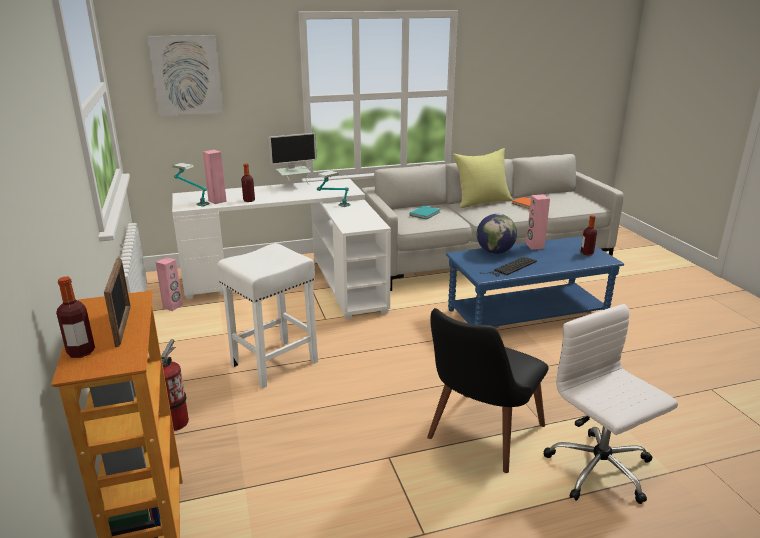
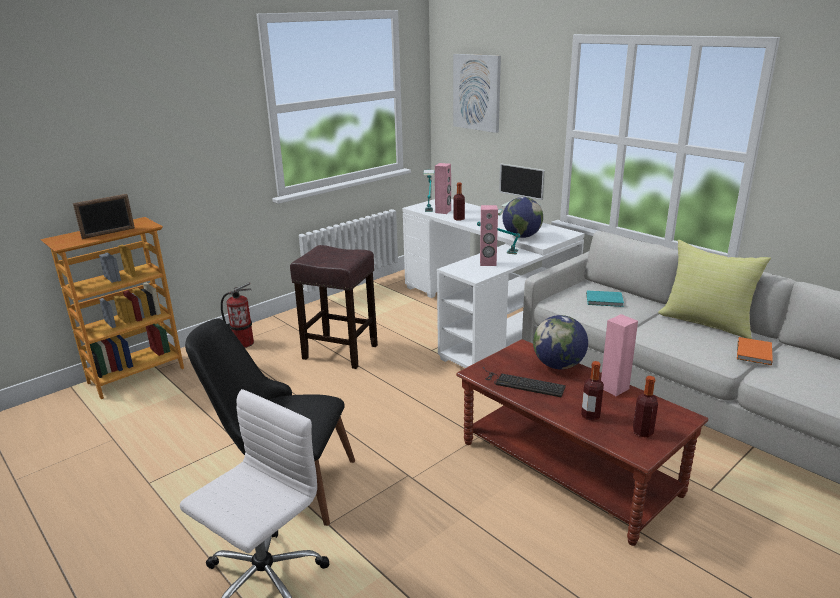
camera: 65 degrees right, 0 degrees up
bottle [56,277,95,358] -> bottle moved to [581,361,604,421]
pink speaker [156,257,183,311] -> pink speaker moved to [480,205,498,266]
white stool [217,243,318,389] -> brown stool [290,245,378,369]
blue coffee table [446,237,624,328] -> brown coffee table [456,339,708,546]
none -> globe [502,197,543,238]

